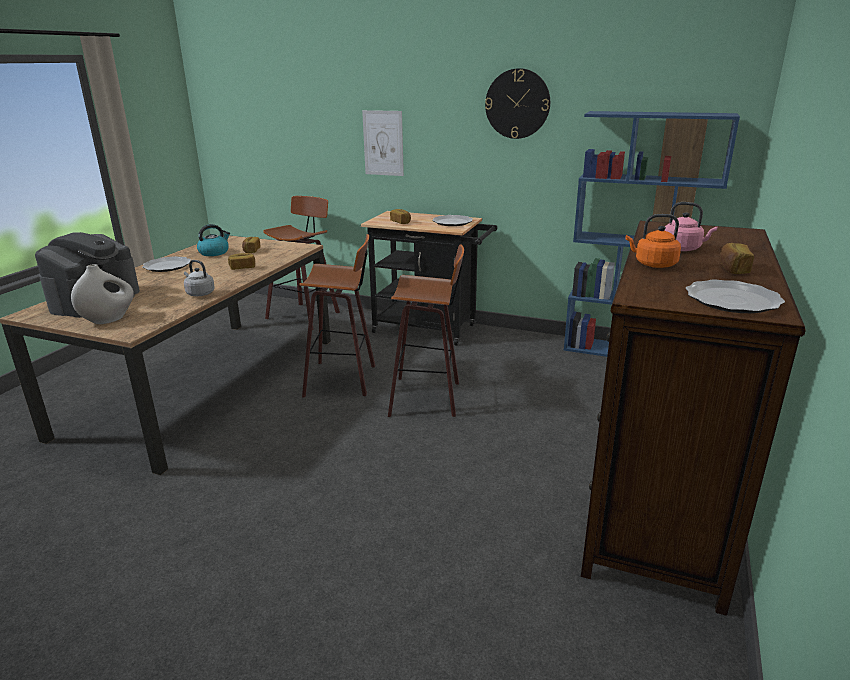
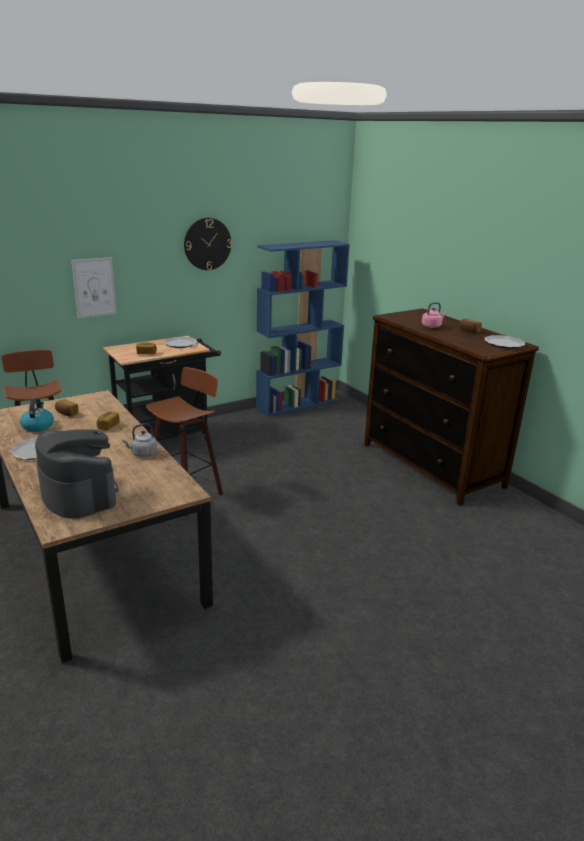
camera: 55 degrees left, 0 degrees up
white vase [71,264,134,324] -> none
stool [388,244,464,417] -> none
orange kettle [626,214,681,268] -> none

